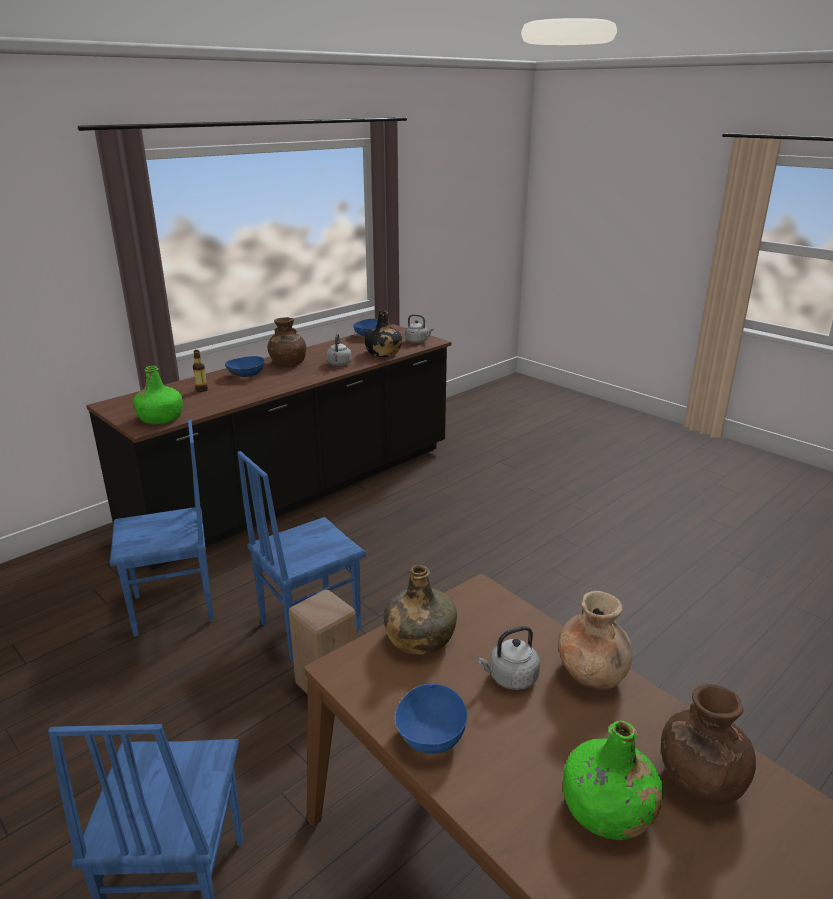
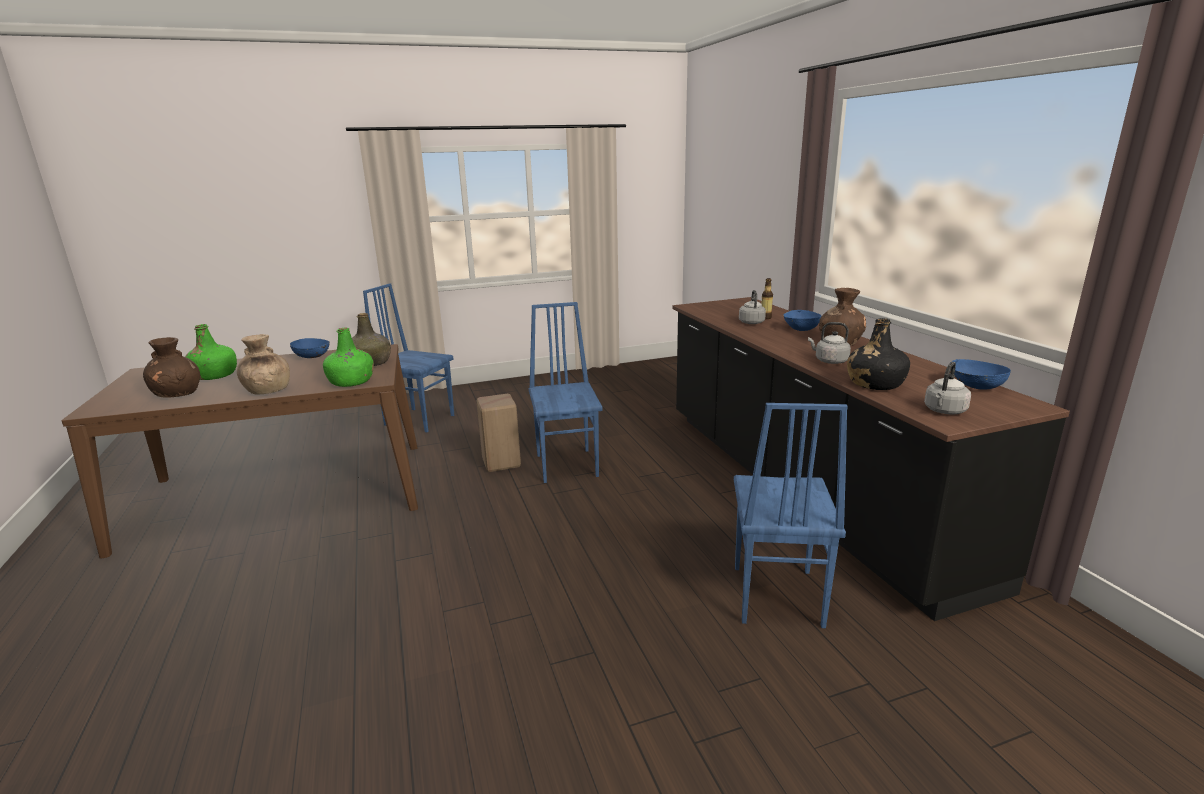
camera: 115 degrees right, 5 degrees down
blue chair [110,419,214,637] -> blue chair moved to [734,403,848,628]
green bottle [133,366,183,424] -> green bottle moved to [323,327,374,387]
grey kettle [478,626,540,690] -> grey kettle moved to [739,290,766,324]

